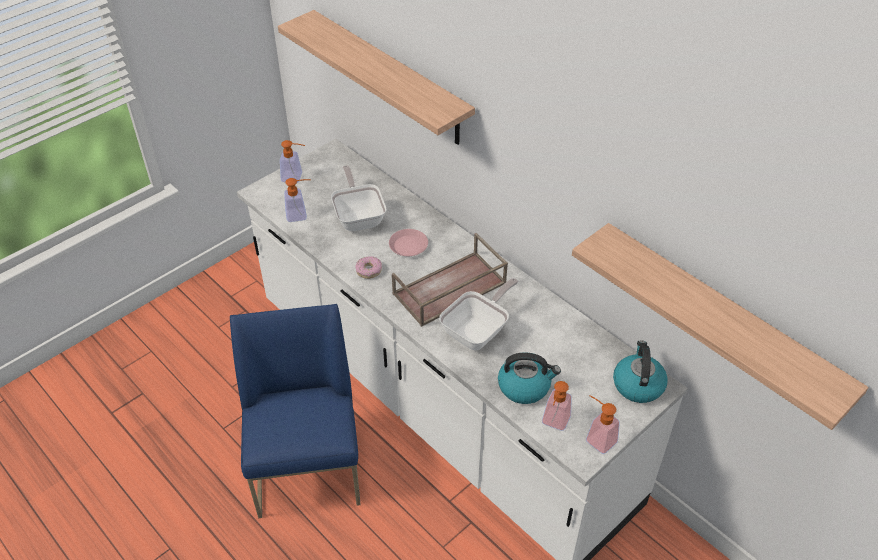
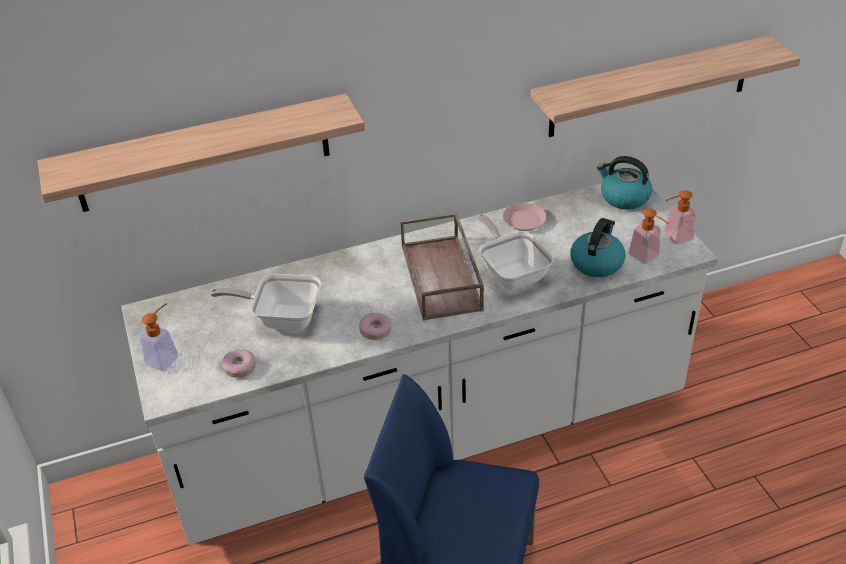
camera: 65 degrees left, 5 degrees down
soap dispenser [284,178,311,222] -> donut [222,349,256,377]
pink plate [389,229,428,256] -> pink plate moved to [503,203,547,231]

